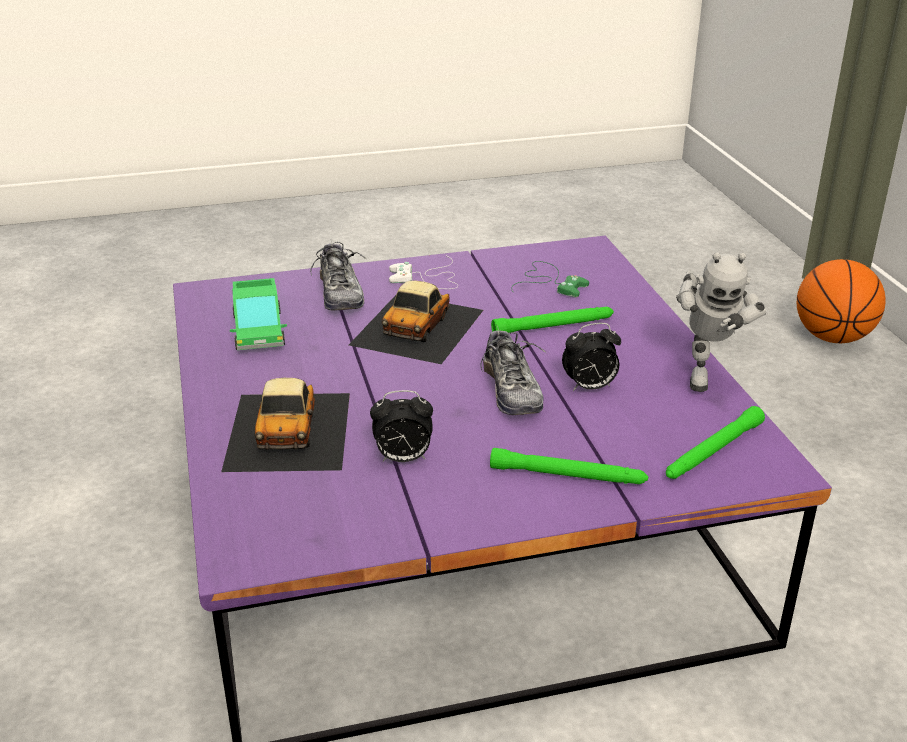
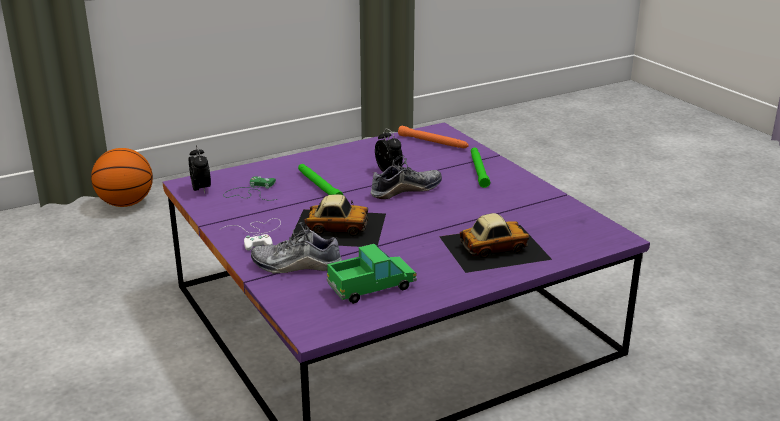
camera: 105 degrees left, 5 degrees down
shoe [310,241,367,310] -> shoe turned 150 degrees counterclockwise [251,222,342,274]
alarm clock [370,390,433,462] -> alarm clock moved to [189,145,211,193]
green flashlight [666,406,765,479] -> orange flashlight [398,126,469,148]
toy robot [676,252,766,392] -> none

